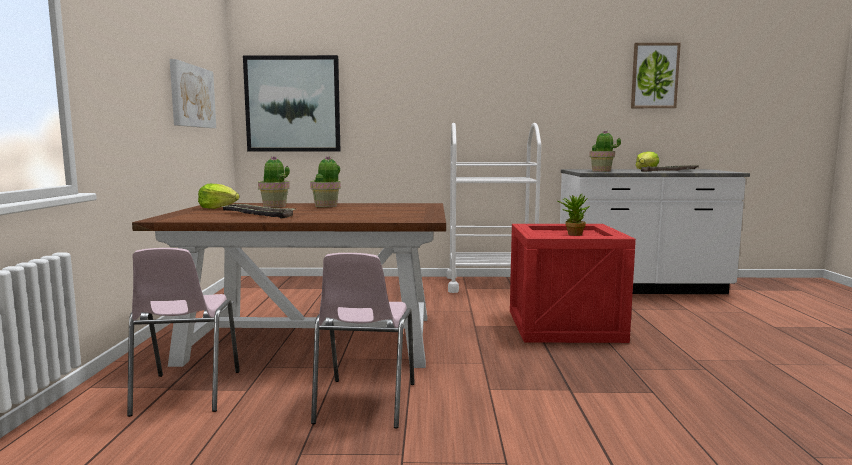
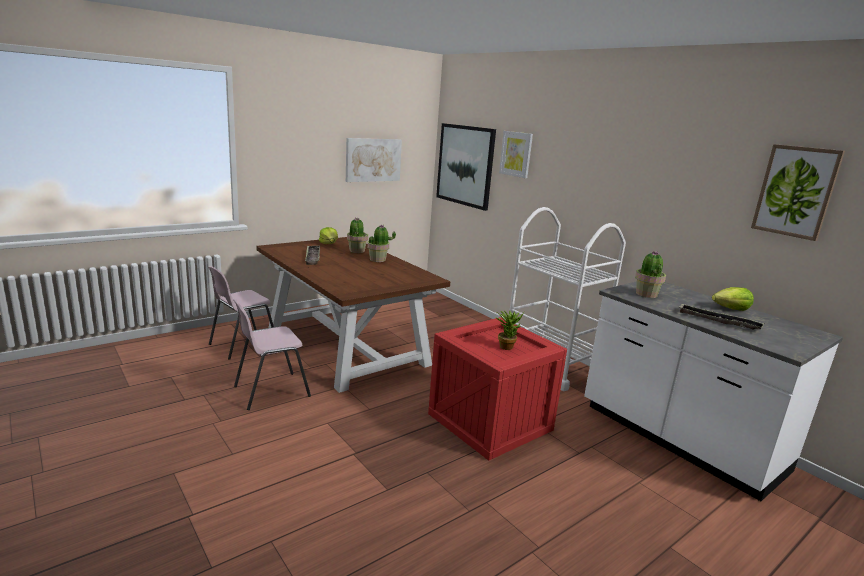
camera: 50 degrees right, 10 degrees up
none -> picture [499,131,533,178]

